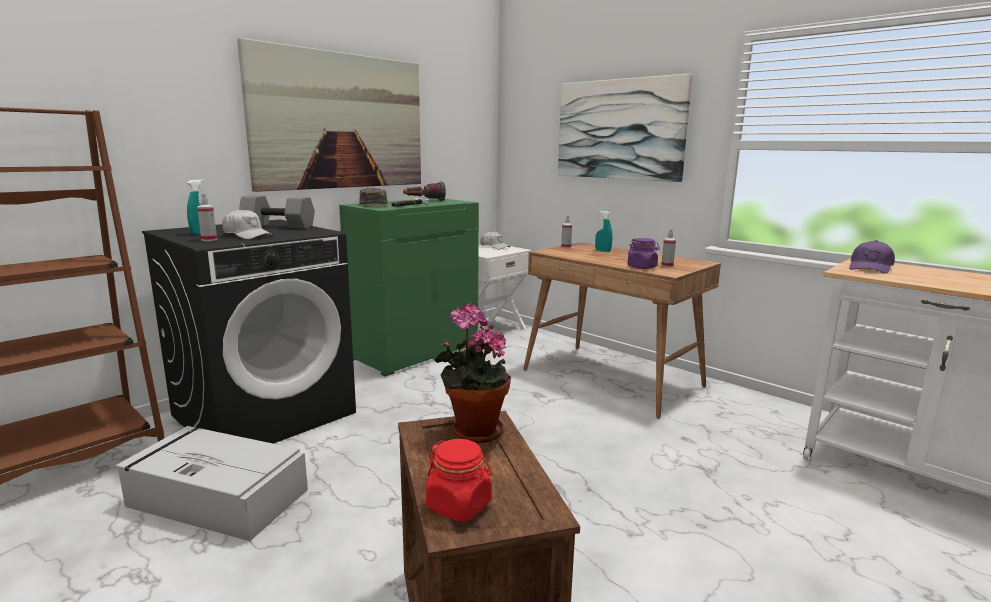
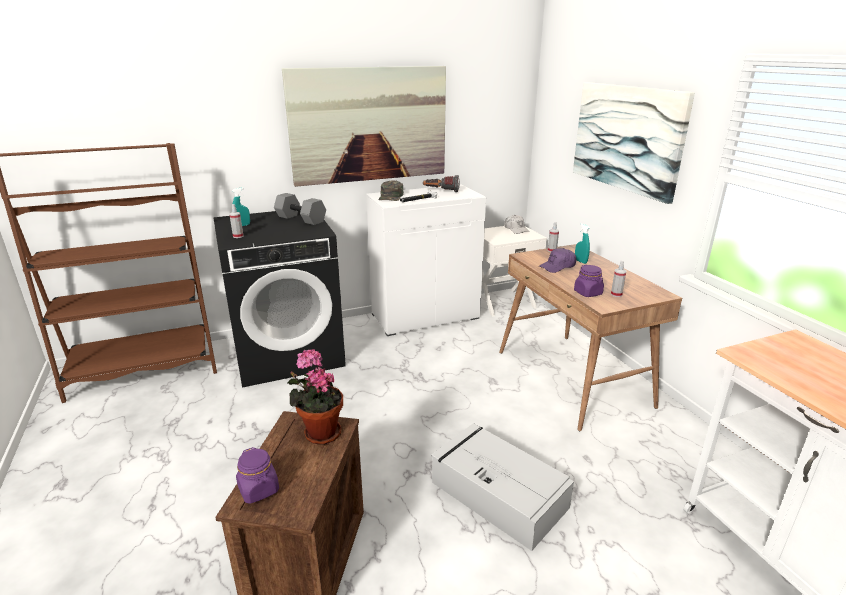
camera: 25 degrees right, 10 degrees up
grey storage box [116,426,308,541] -> grey storage box moved to [431,423,574,551]
white cap [222,209,273,239] -> none
green cabinet [339,198,479,376] -> white cabinet [366,184,486,336]
red jar [426,439,492,522] -> purple jar [236,447,279,504]
purple cap [849,240,895,274] -> purple cap moved to [539,248,576,273]

